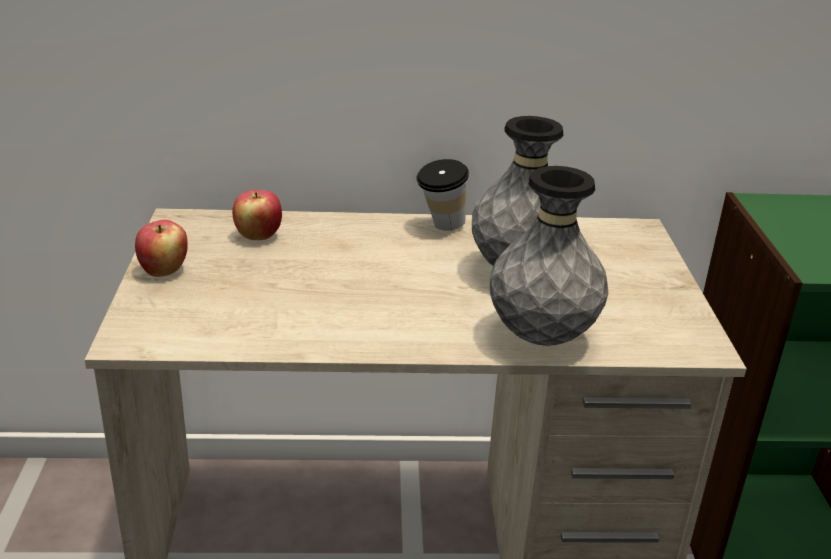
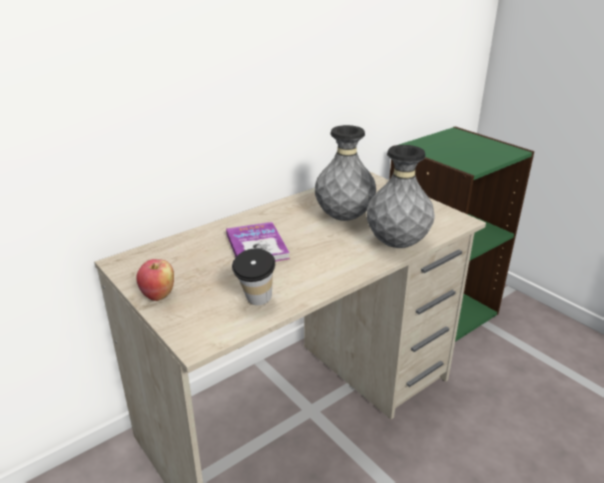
camera: 35 degrees left, 0 degrees up
apple [232,190,282,240] -> none
cup [417,159,469,231] -> cup moved to [232,248,275,305]
none -> book [226,222,290,261]

